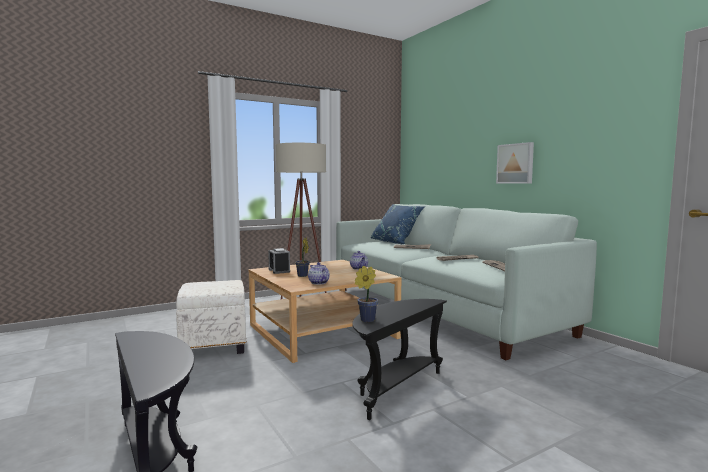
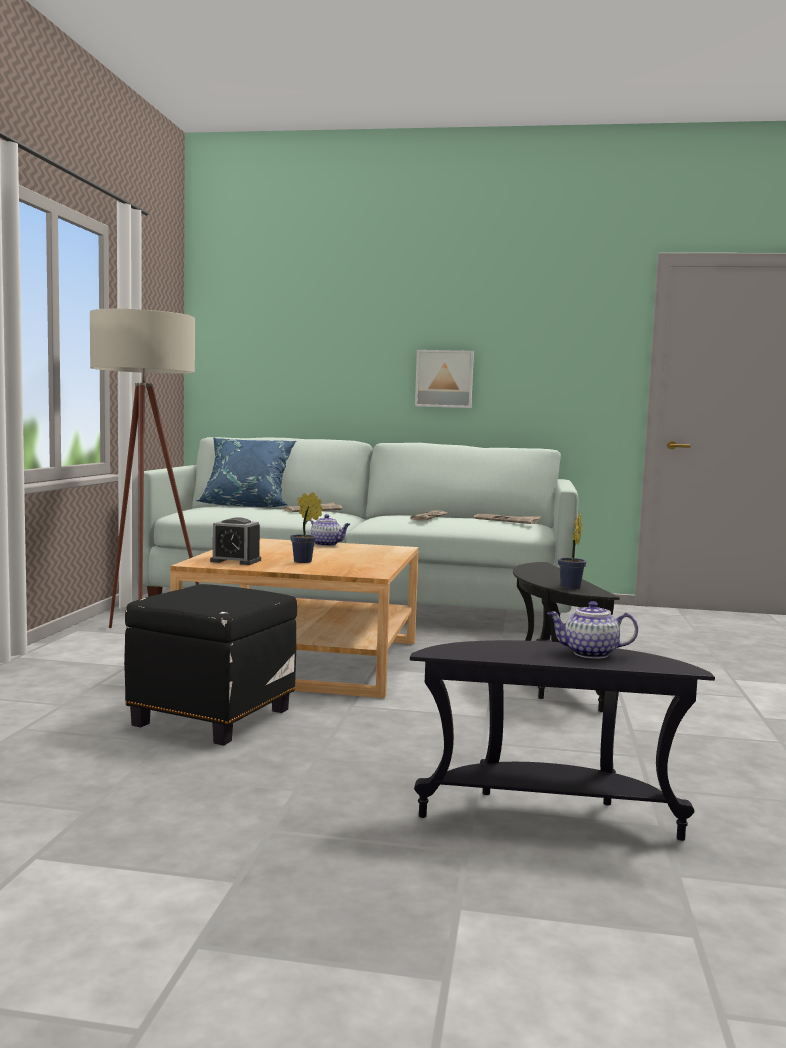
camera: 50 degrees left, 0 degrees up
white ottoman [176,280,246,354] -> black ottoman [124,584,297,746]
teapot [308,262,330,285] -> teapot moved to [547,601,638,658]

